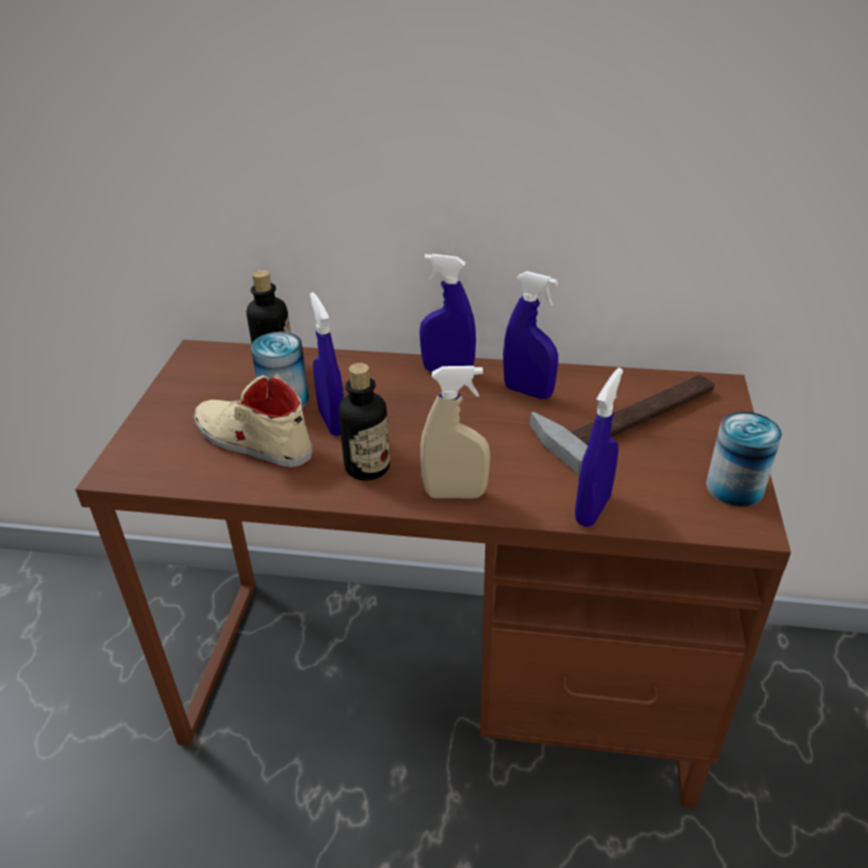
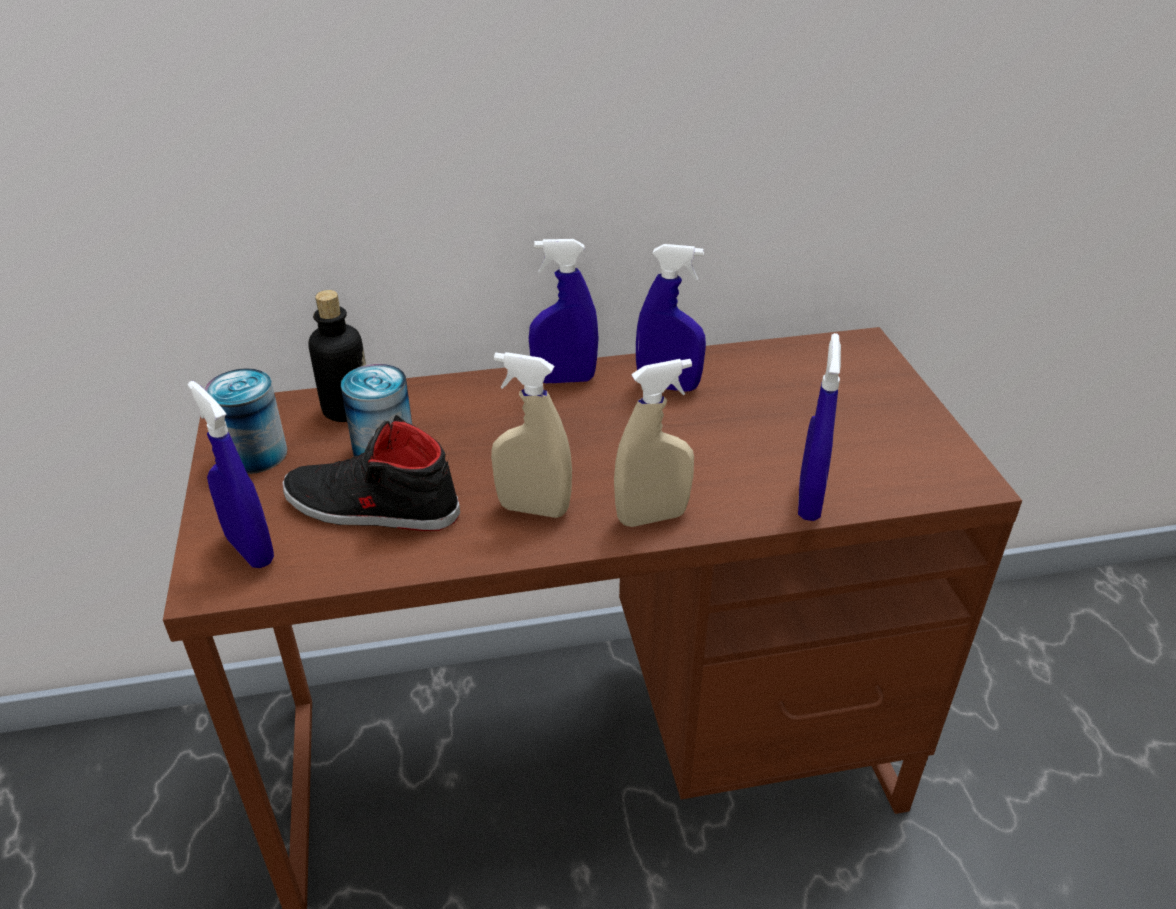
camera: 20 degrees left, 0 degrees up
beige shoe [194,373,312,468] -> black shoe [282,415,460,531]
blue spray bottle [310,292,344,436] -> blue spray bottle moved to [188,381,274,568]
bottle [339,363,390,481] -> beige spray bottle [491,352,572,518]
hammer [530,375,715,475] -> none
can [706,412,782,507] -> can moved to [205,368,287,474]

